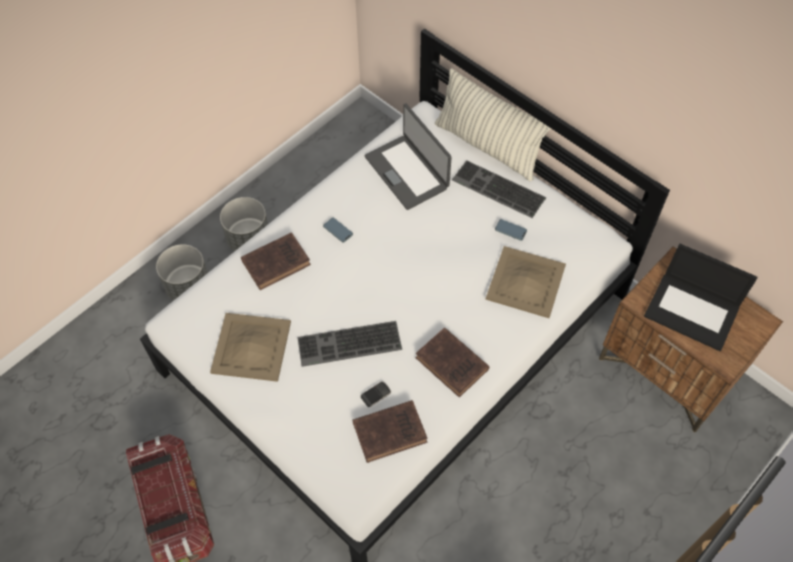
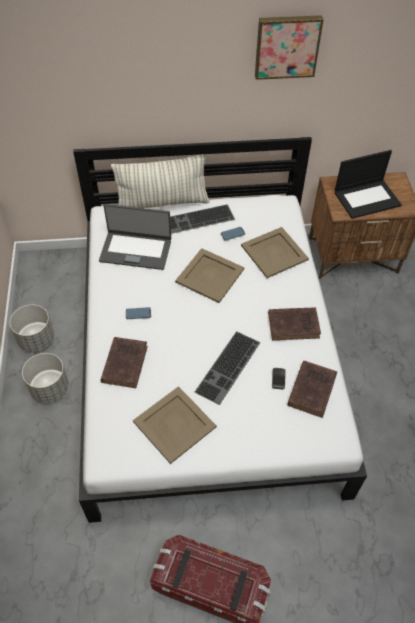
camera: 50 degrees left, 5 degrees down
grey planter [156,244,208,300] -> grey planter moved to [10,305,54,353]
none -> beige tray [175,248,244,303]
none -> picture [255,15,324,80]

